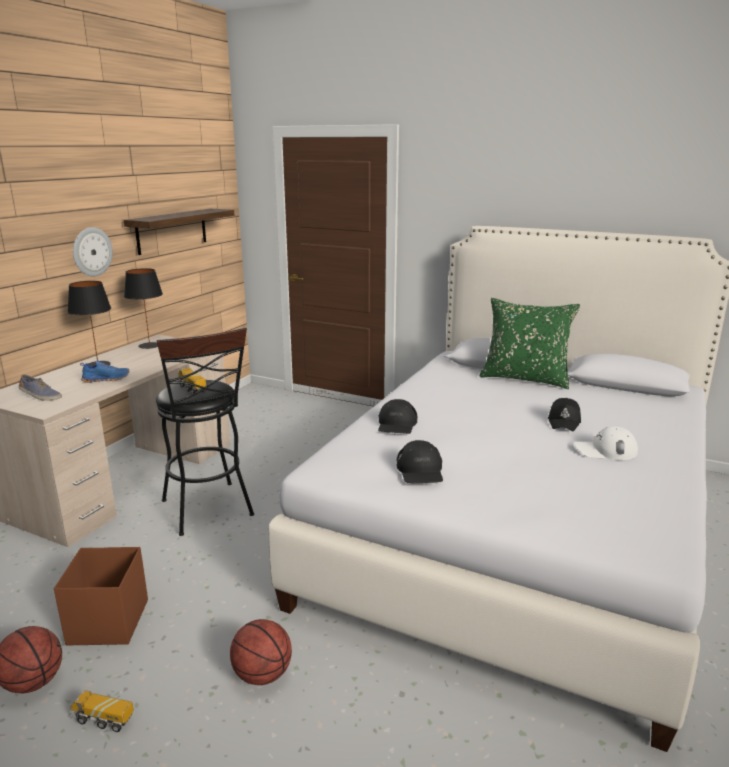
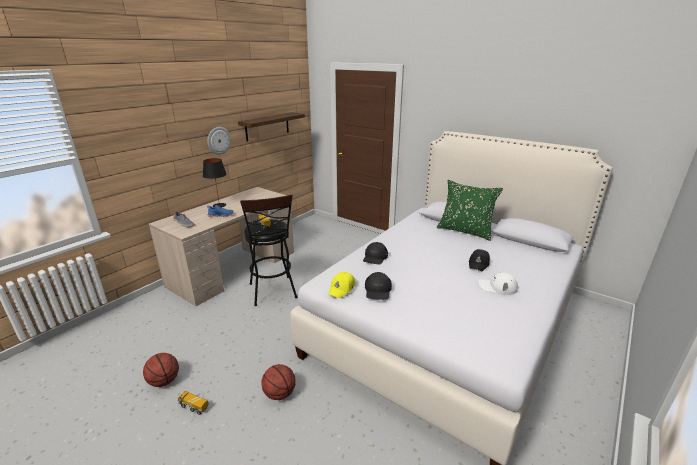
camera: 10 degrees right, 5 degrees up
brown storage box [54,547,148,645] -> none
black table lamp [124,268,163,349] -> none
none -> yellow cap [328,272,355,298]

